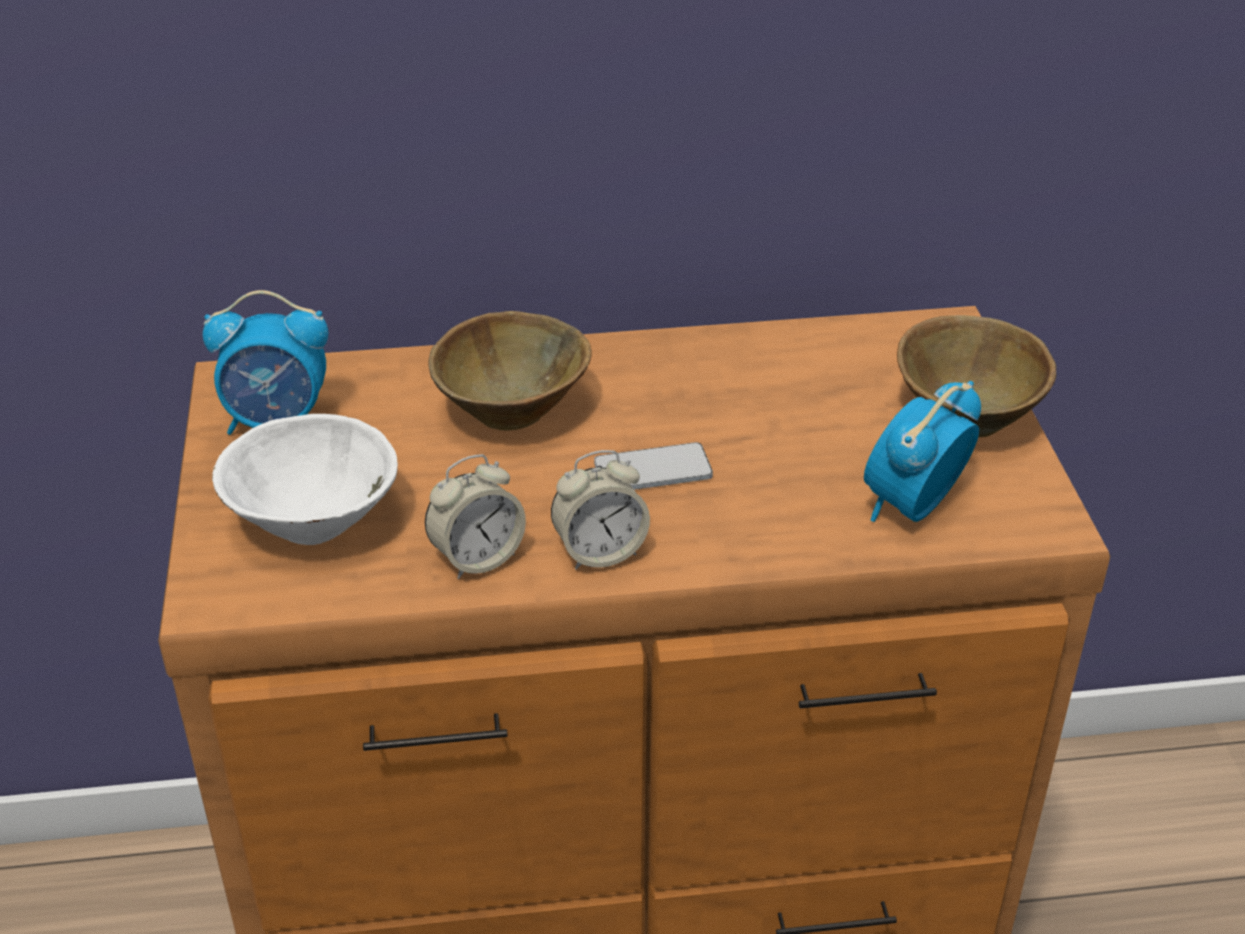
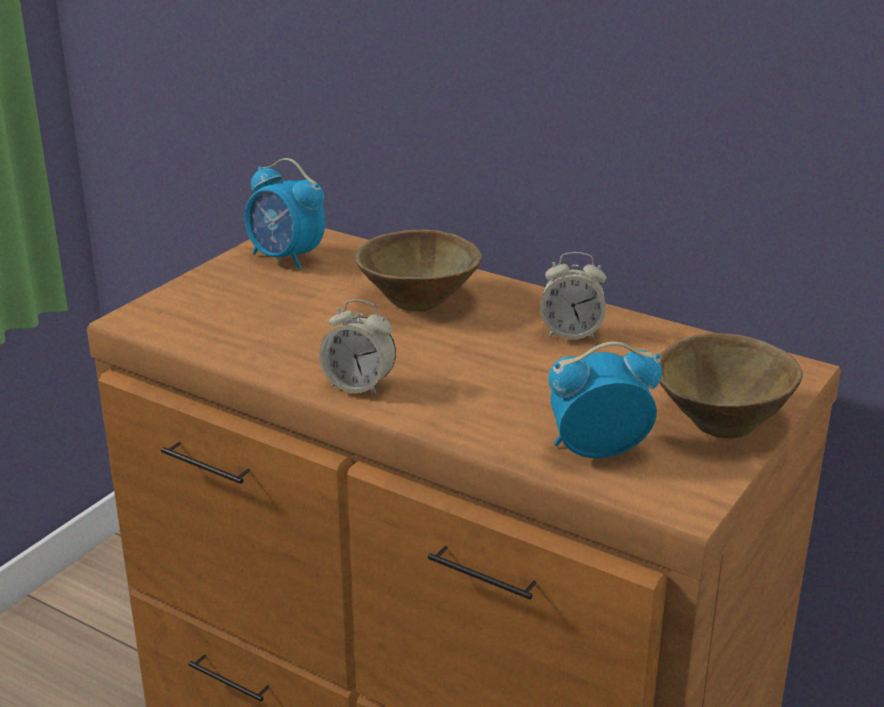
camera: 40 degrees right, 10 degrees down
white bowl [212,414,398,545] -> none
alarm clock [425,454,526,579] -> alarm clock moved to [540,252,606,340]
phone [594,442,713,490] -> none

